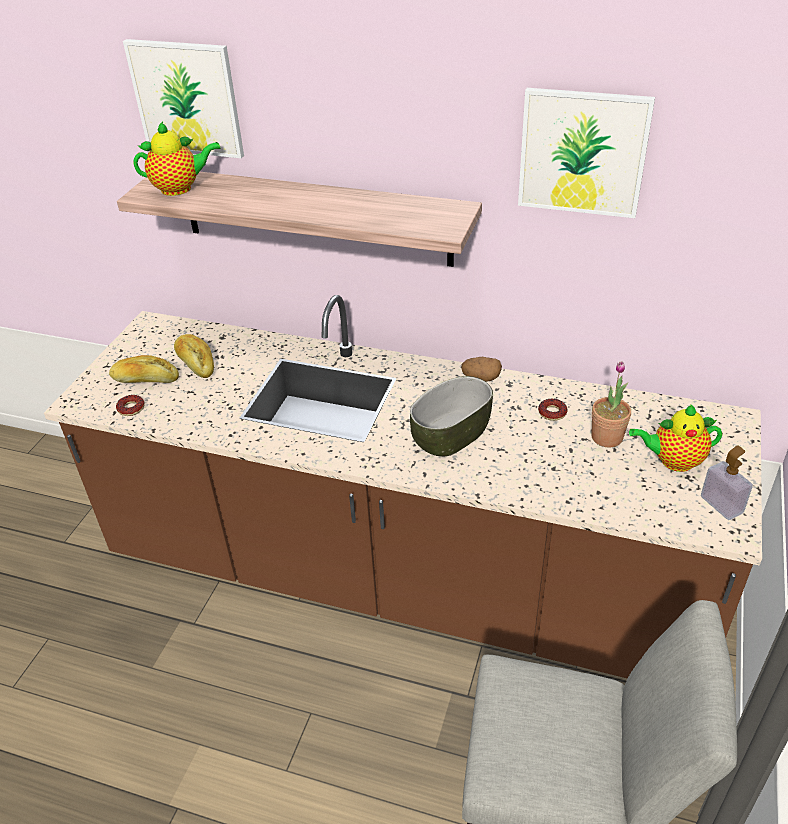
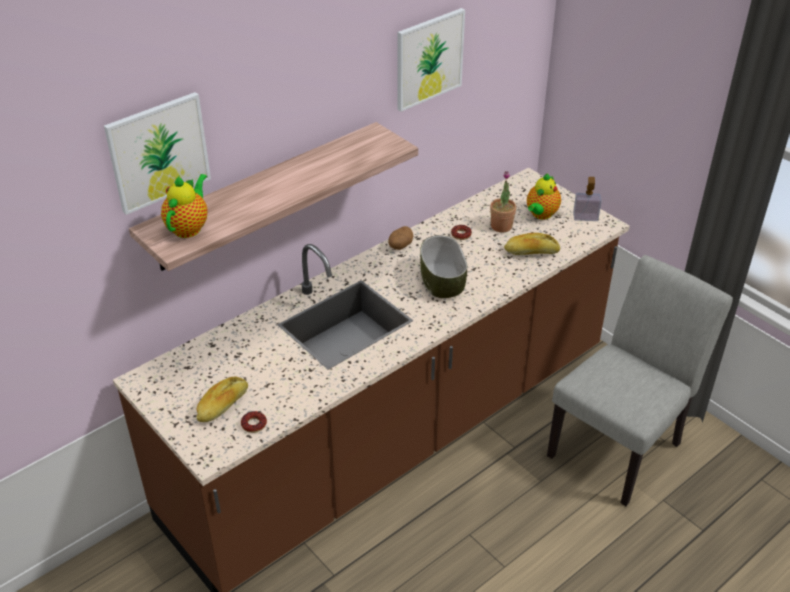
camera: 60 degrees left, 0 degrees up
bread [174,334,214,378] -> bread moved to [504,233,560,255]

